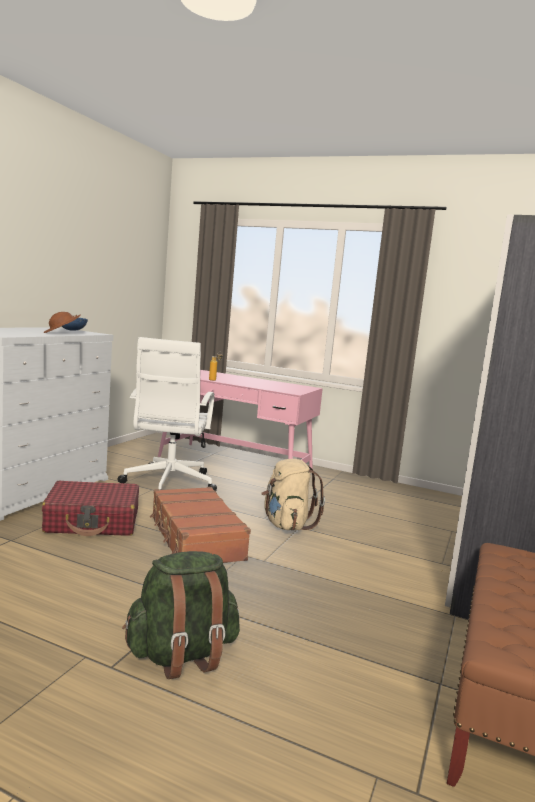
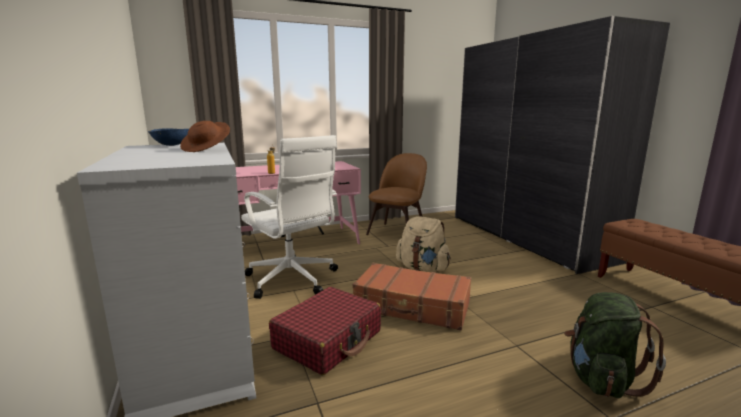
camera: 45 degrees left, 5 degrees up
none -> brown chair [366,153,427,235]

